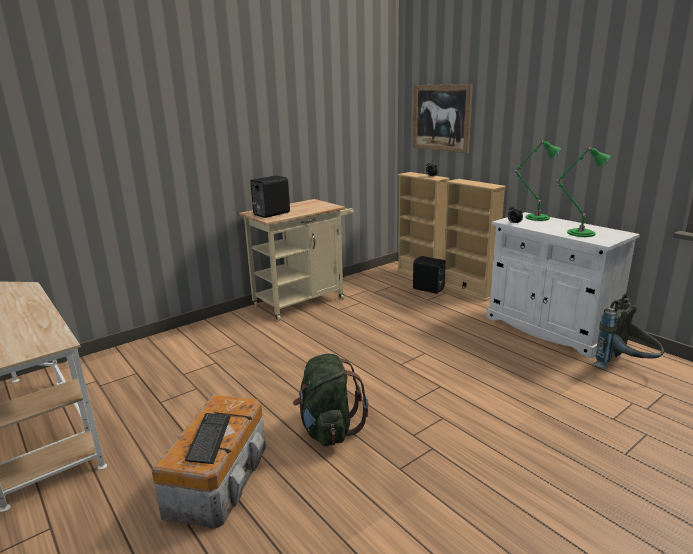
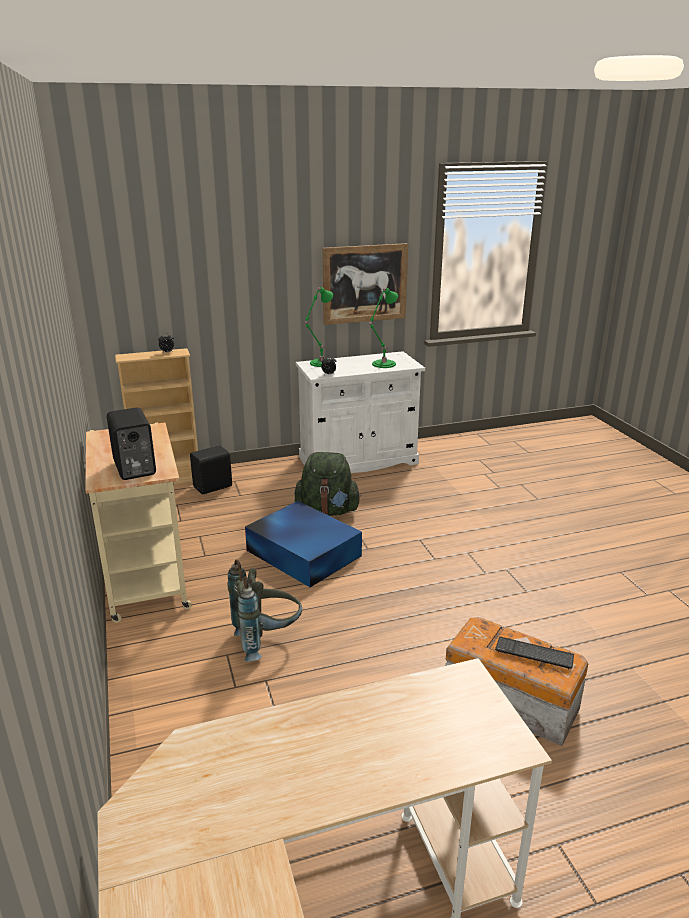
camera: 70 degrees left, 5 degrees up
green backpack [293,354,368,446] -> green backpack moved to [294,452,361,516]
picture [413,84,473,153] -> picture moved to [323,243,408,325]
beige bookcase [444,179,506,301] -> none
grey backpack [594,293,664,369] -> grey backpack moved to [227,559,302,662]
none -> blue storage box [245,501,362,587]

